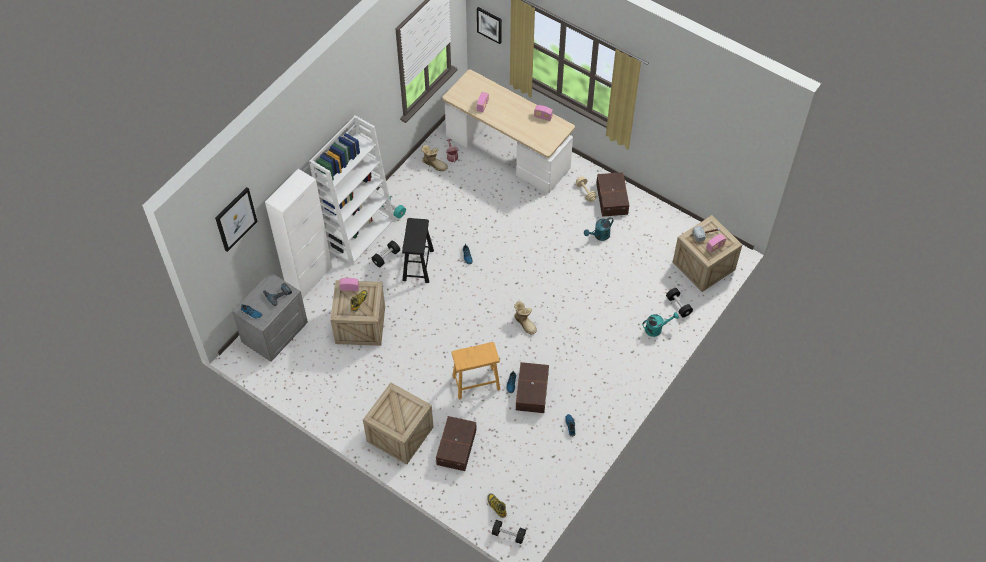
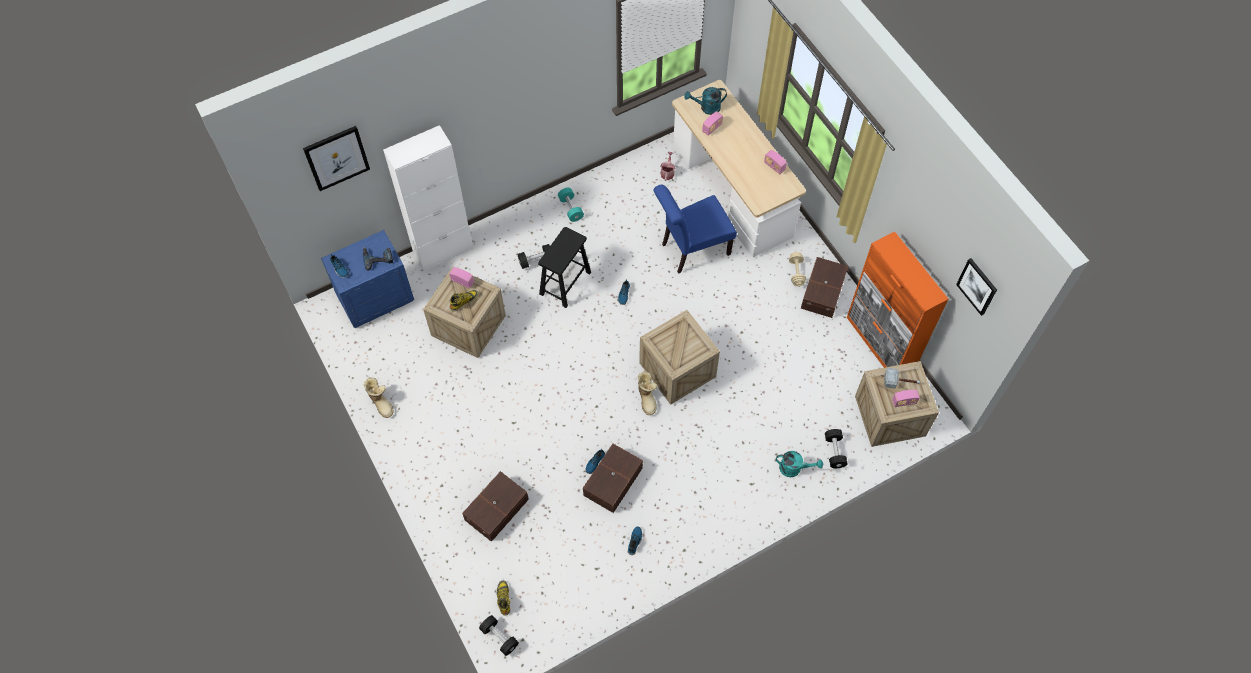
camera: 25 degrees right, 5 degrees up
grey nightstand [232,272,308,362] -> blue nightstand [321,230,414,328]
white bookcase [309,115,394,266] -> none
crate [363,382,434,464] -> crate moved to [639,310,720,405]
boot [421,145,448,171] -> boot moved to [364,378,394,418]
brown stool [451,342,500,399] -> none
picture [477,7,502,44] -> picture moved to [956,258,997,316]
turquoise watering can [584,217,614,241] -> turquoise watering can moved to [684,87,727,115]
none -> blue chair [653,185,737,274]
none -> orange cabinet [847,231,948,368]

